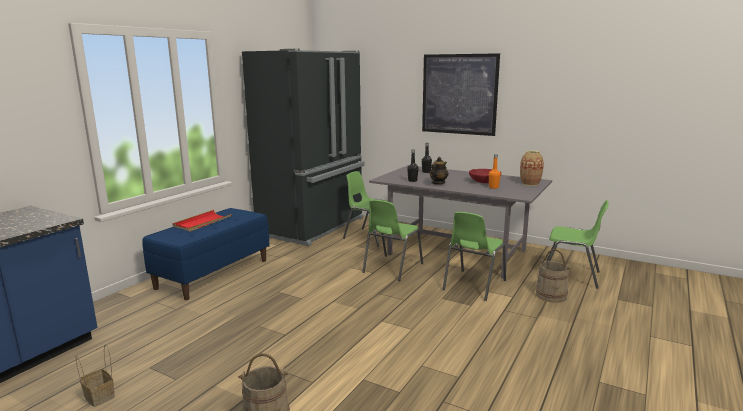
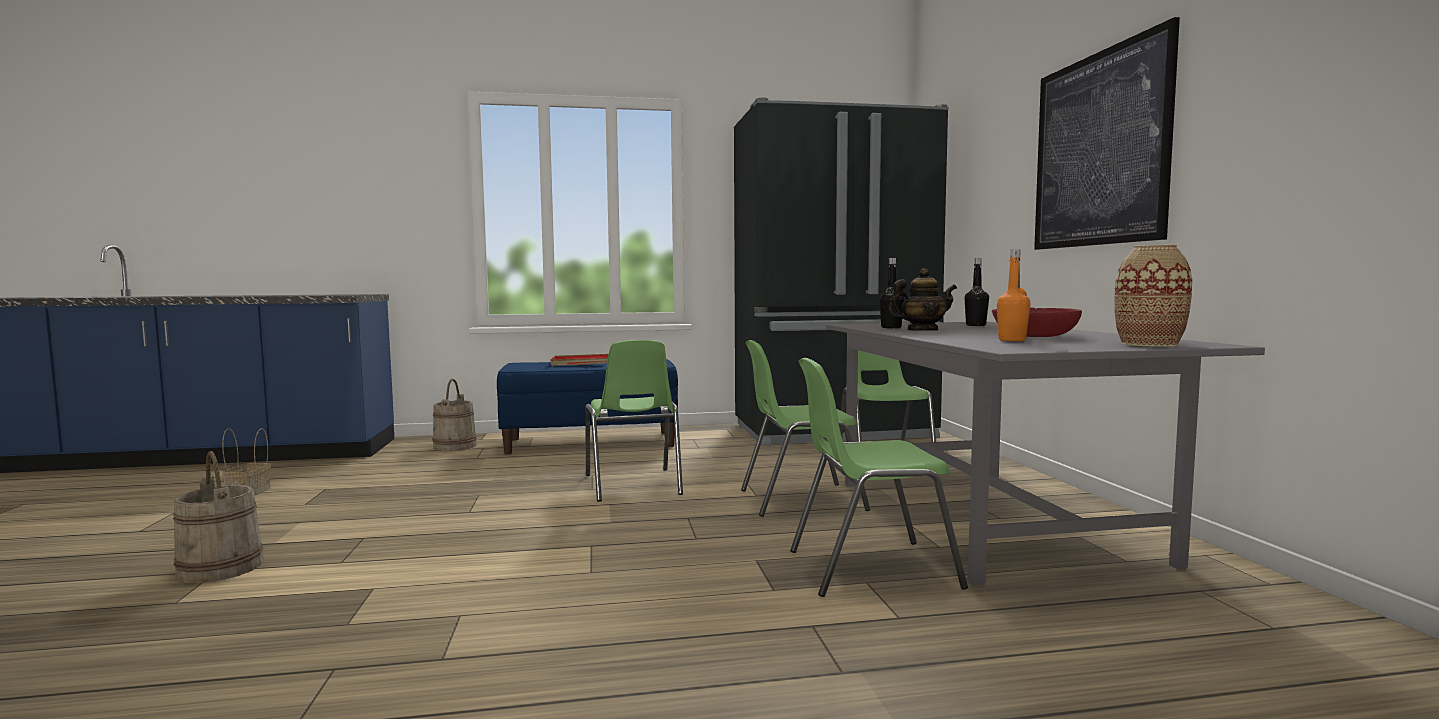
camera: 50 degrees right, 10 degrees down
beige bucket [536,249,570,303] -> beige bucket moved to [432,379,477,451]
green chair [546,200,609,289] -> green chair moved to [585,340,683,502]

